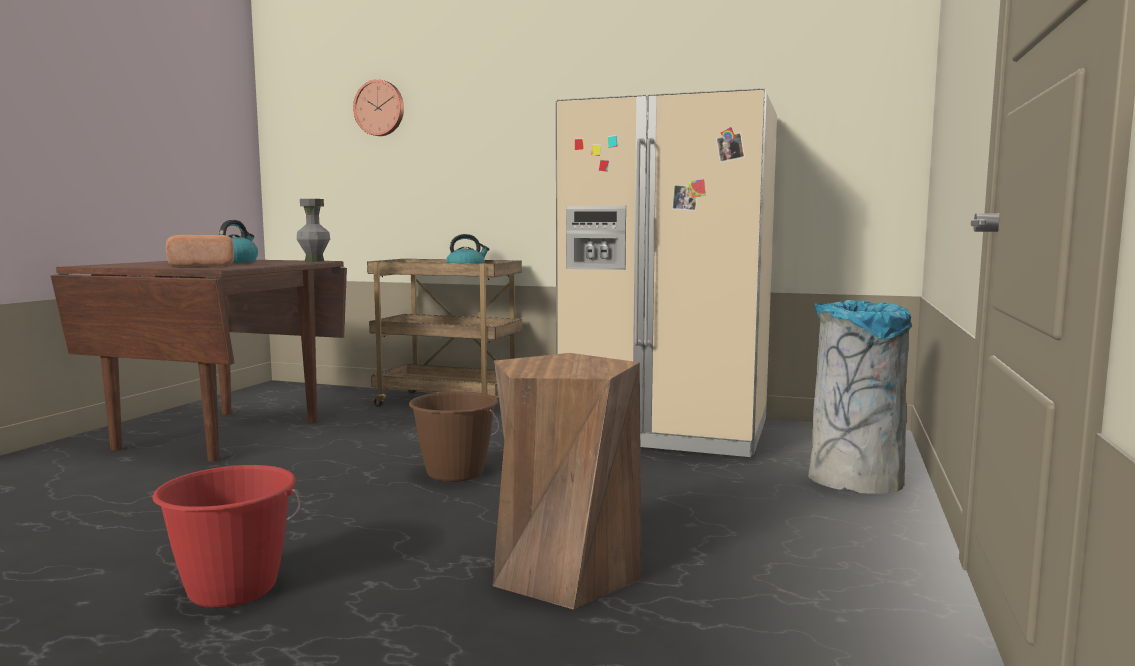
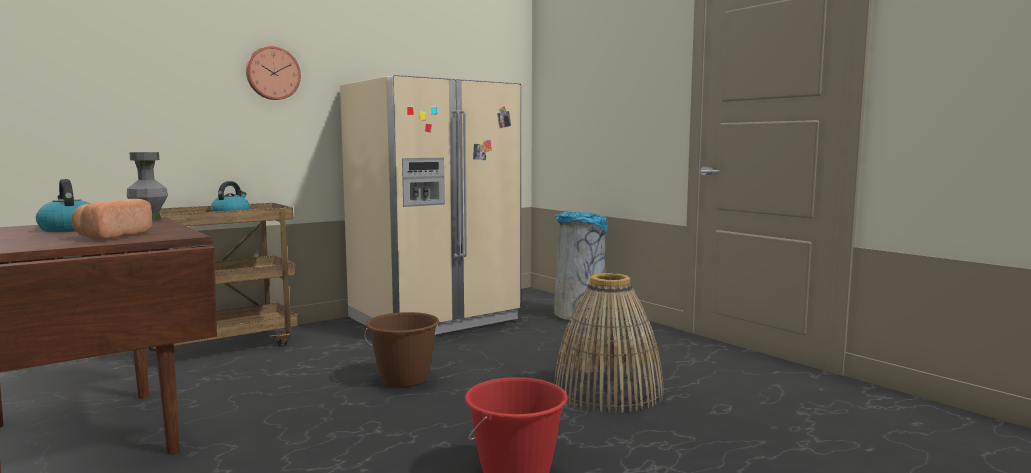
camera: 55 degrees left, 0 degrees up
wall clock [353,79,404,136] -> wall clock moved to [246,46,301,100]
brown stool [493,353,642,609] -> basket [554,273,664,413]

